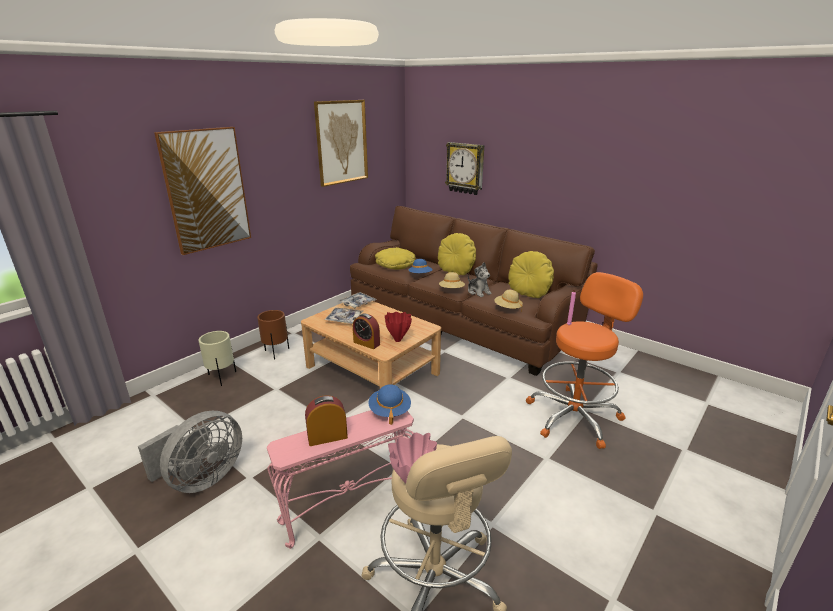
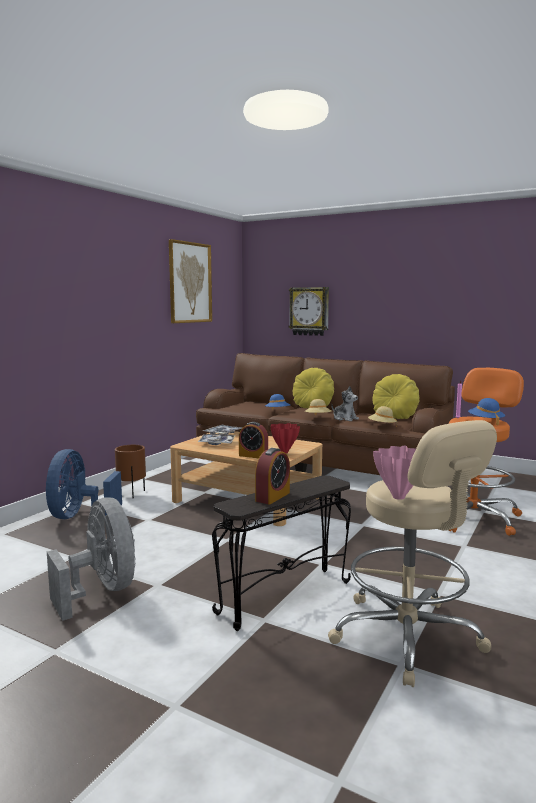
camera: 10 degrees left, 15 degrees down
grey fan [138,411,242,493] -> grey fan turned 60 degrees counterclockwise [47,497,136,621]
picture [154,127,251,255] -> none
beige planter [198,331,236,386] -> blue fan [46,449,122,519]
pink side table [267,410,414,549] -> black side table [212,475,351,631]
alarm clock [305,395,348,446] -> alarm clock turned 150 degrees clockwise [255,448,290,505]
blue hat [368,384,411,425] -> blue hat moved to [468,398,505,425]
yellow pillow [375,247,416,270] -> none

